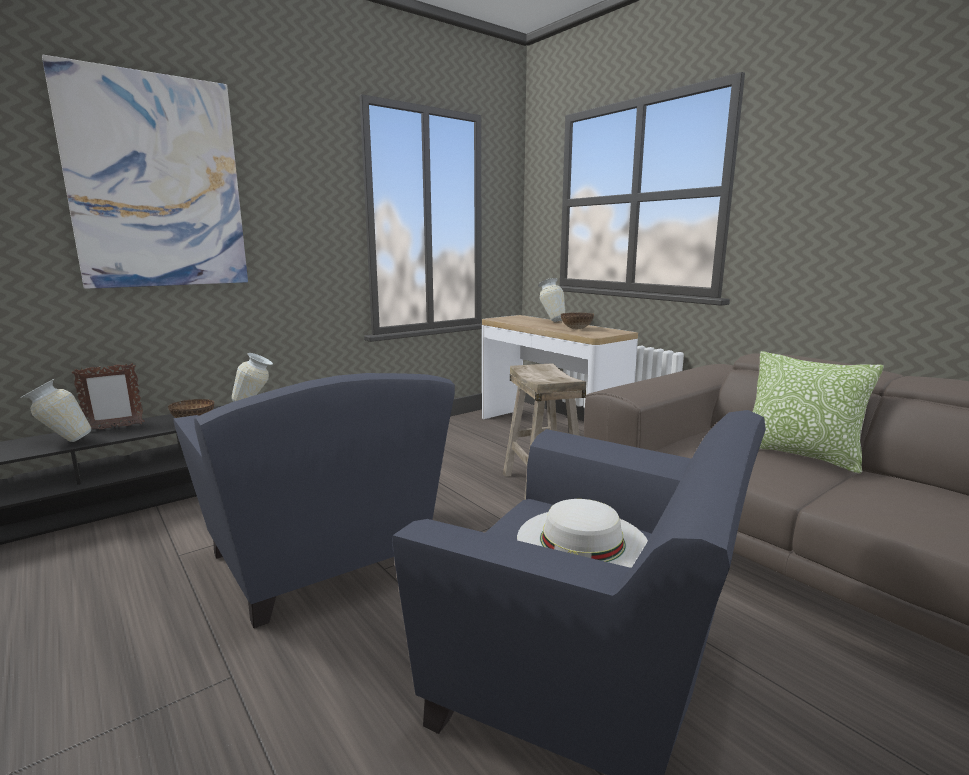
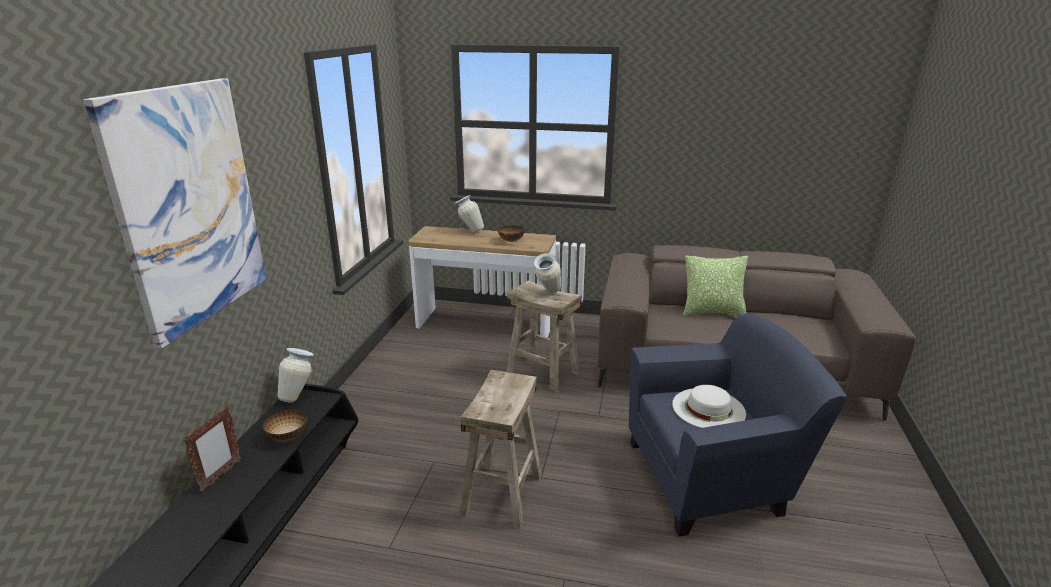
camera: 40 degrees left, 10 degrees up
vase [21,379,91,442] -> vase moved to [534,253,561,293]
blue armchair [173,373,455,628] -> beige stool [459,370,542,529]

